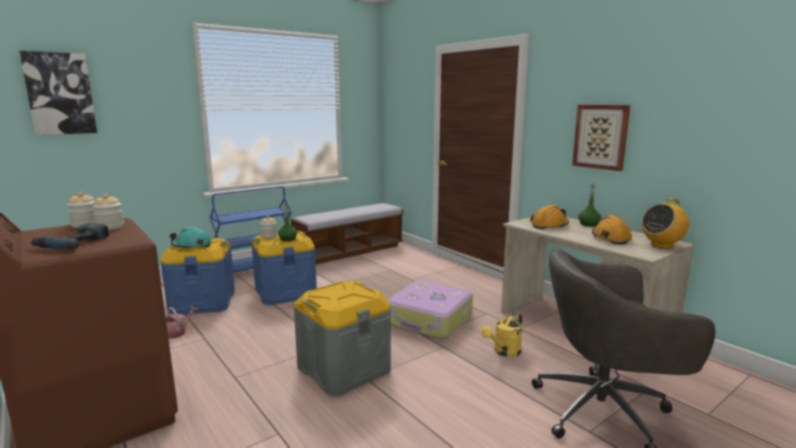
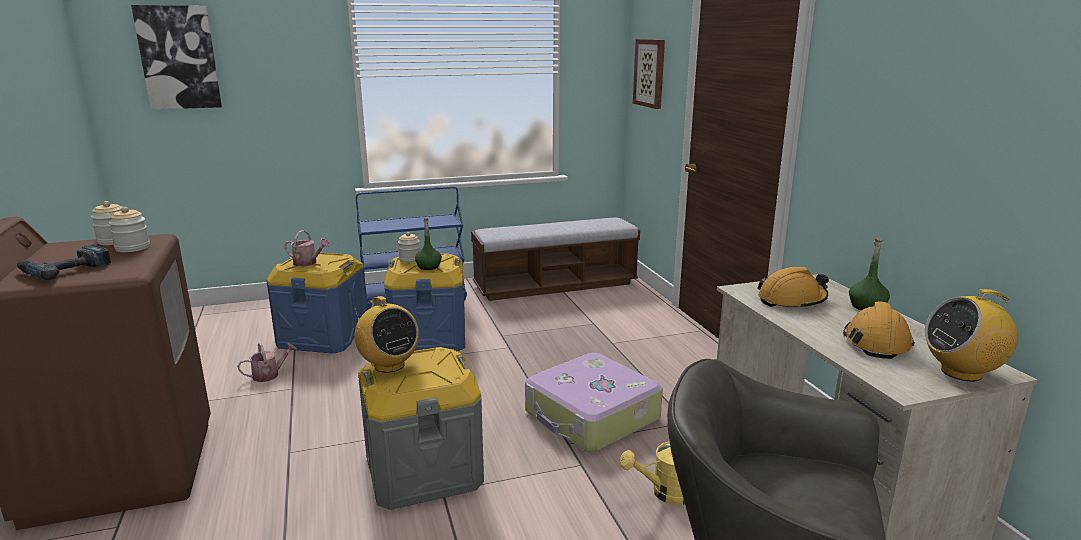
camera: 20 degrees right, 5 degrees up
turquoise hard hat [170,227,212,249] -> watering can [284,230,330,266]
picture [572,105,630,171] -> picture moved to [633,39,665,109]
none -> radio [353,296,419,373]

